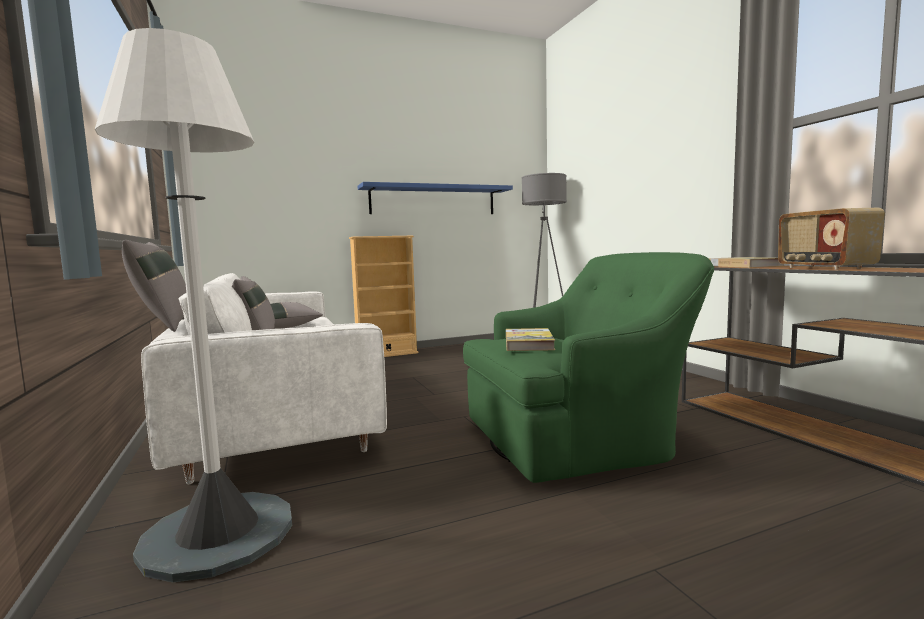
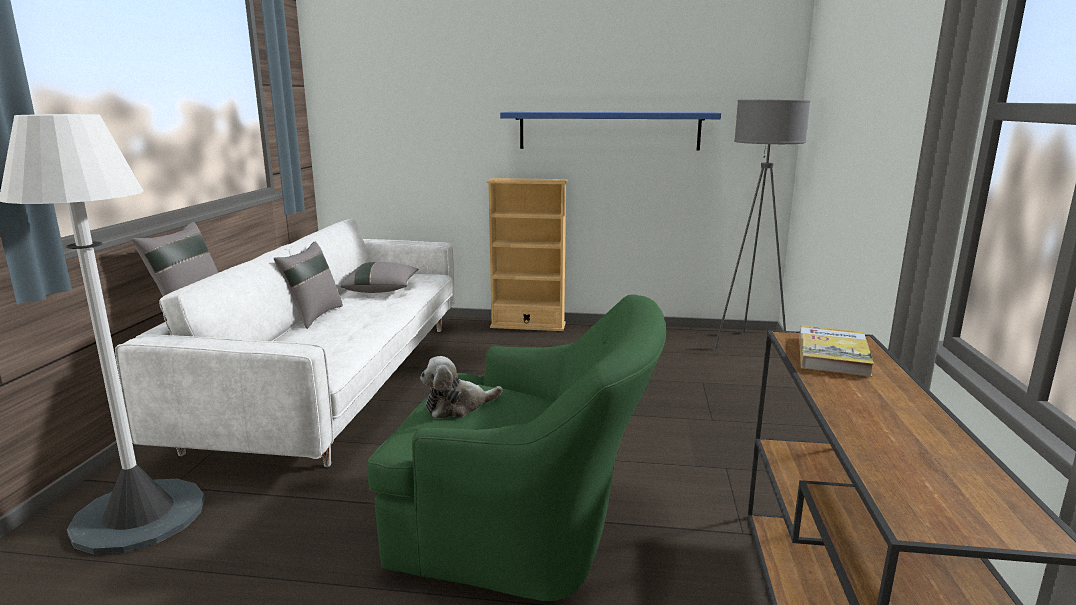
camera: 30 degrees right, 10 degrees up
book [506,328,555,351] -> plush toy [420,356,502,419]
radio [778,208,885,270] -> none

